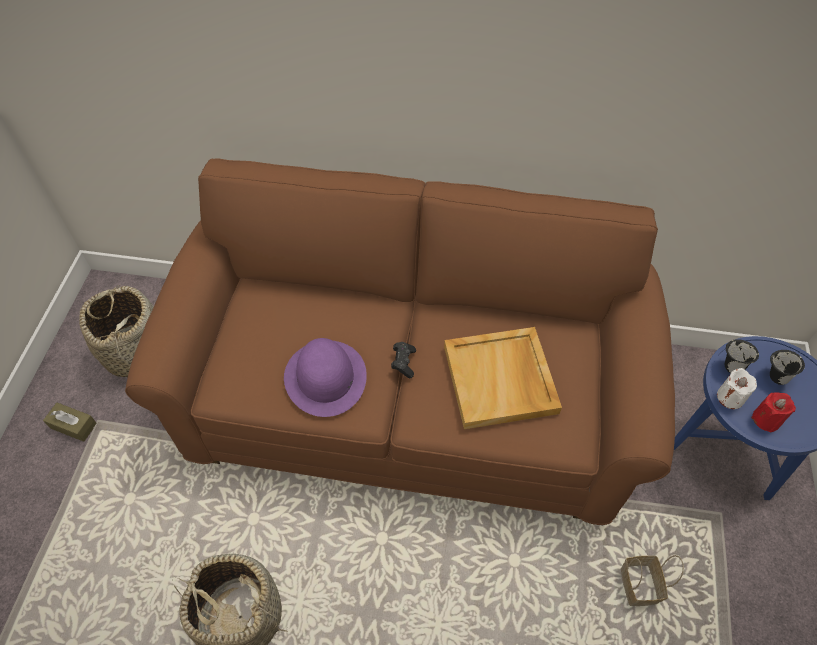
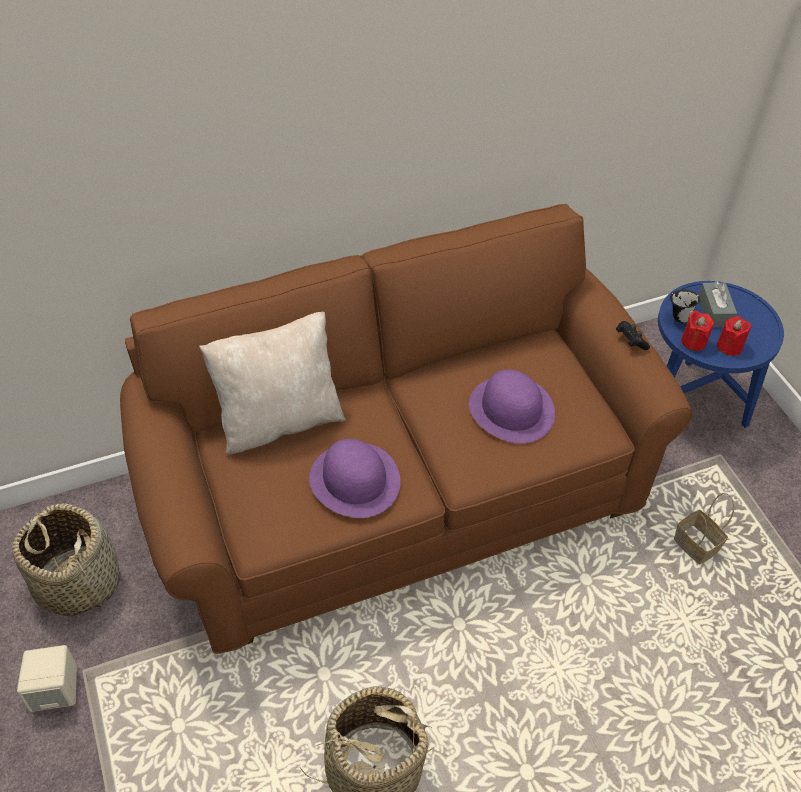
camera: 30 degrees left, 5 degrees down
brown tissue box [43,403,97,442] -> beige speaker [17,645,77,712]
black game controller [391,342,416,378] -> black game controller moved to [616,321,650,350]
beige tray [444,327,562,429] -> purple hat [469,369,555,443]
white candle [717,368,757,409] -> red candle [681,311,714,351]
black mug [770,350,805,385] -> grey tissue box [699,281,737,327]
none -> beige pillow [199,312,346,455]

